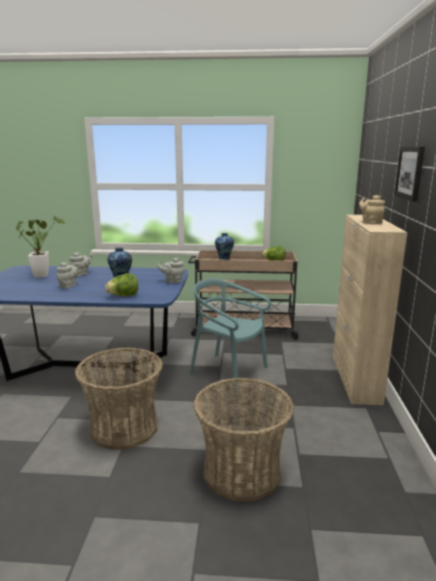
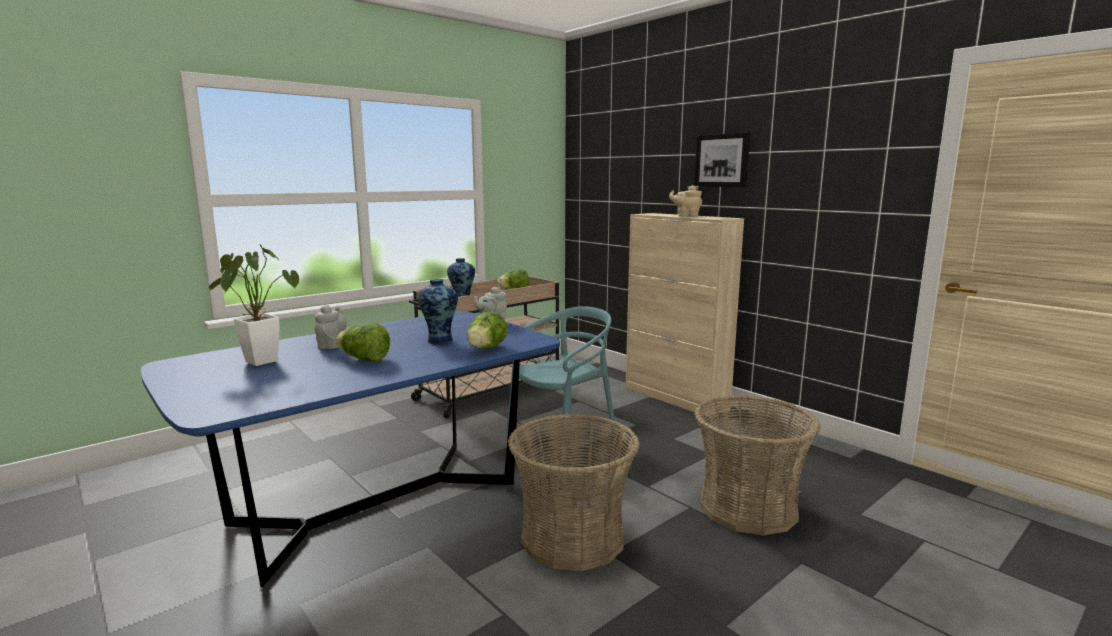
camera: 45 degrees left, 5 degrees down
grey teapot [56,262,78,289] -> lettuce [336,323,390,362]
turquoise chair [189,278,271,394] -> turquoise chair turned 150 degrees clockwise [506,306,616,462]

